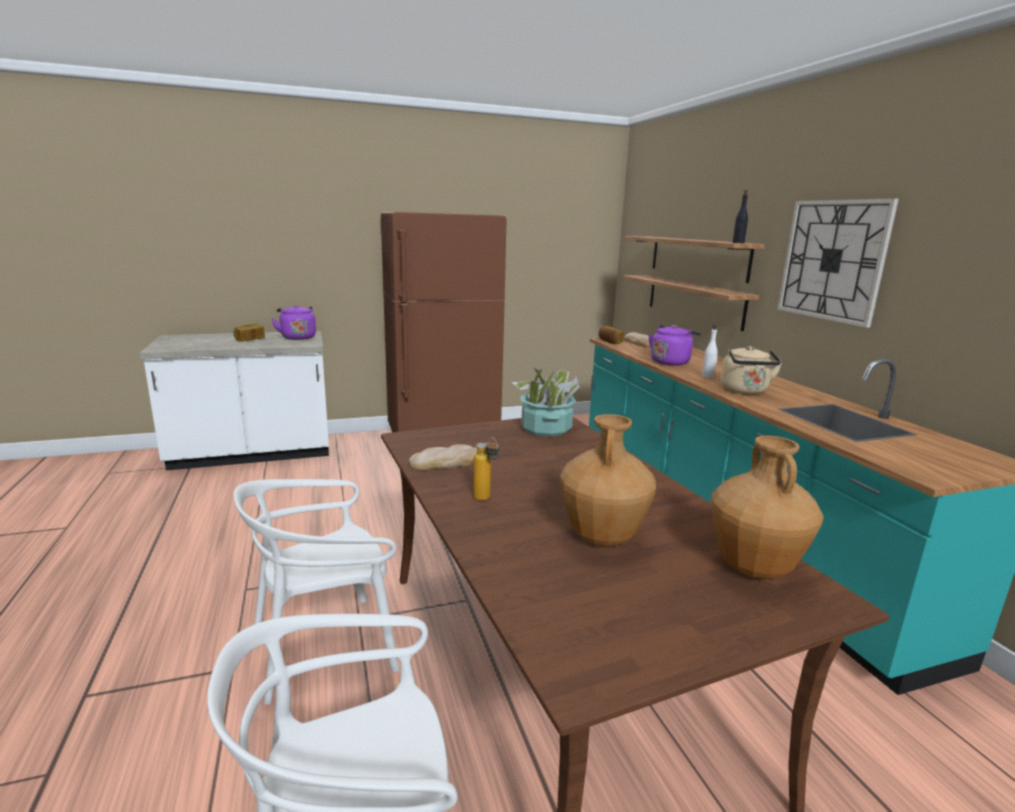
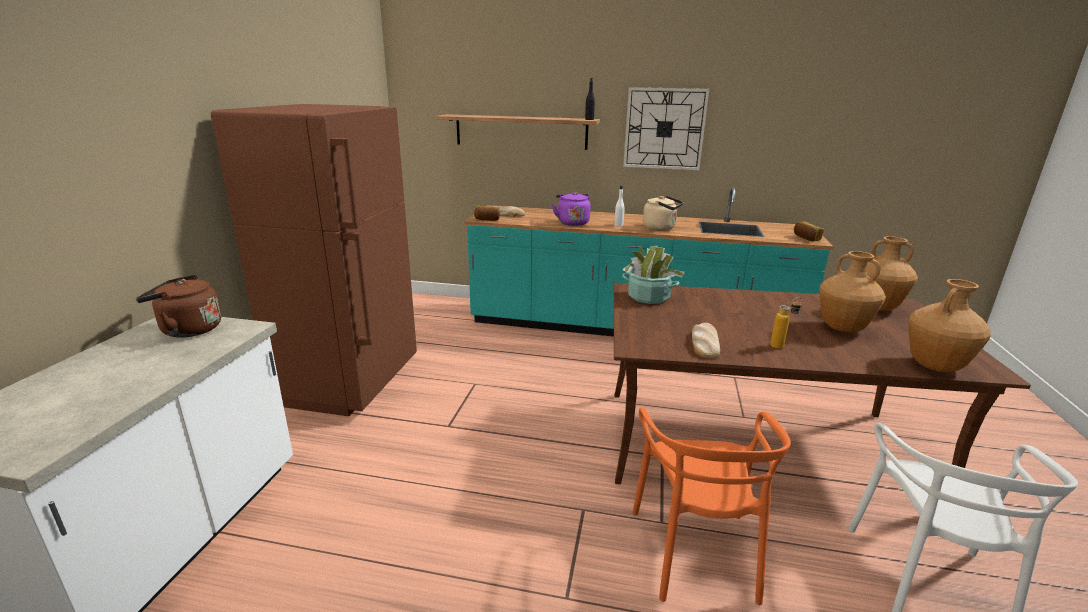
camera: 60 degrees left, 5 degrees up
white chair [233,479,399,705] -> orange chair [632,408,791,605]
bread [234,324,265,342] -> bread moved to [794,221,824,241]
purple kettle [271,305,316,340] -> brown kettle [136,275,221,338]
shelf [623,275,759,331] -> none
none -> brown vase [909,279,991,372]

